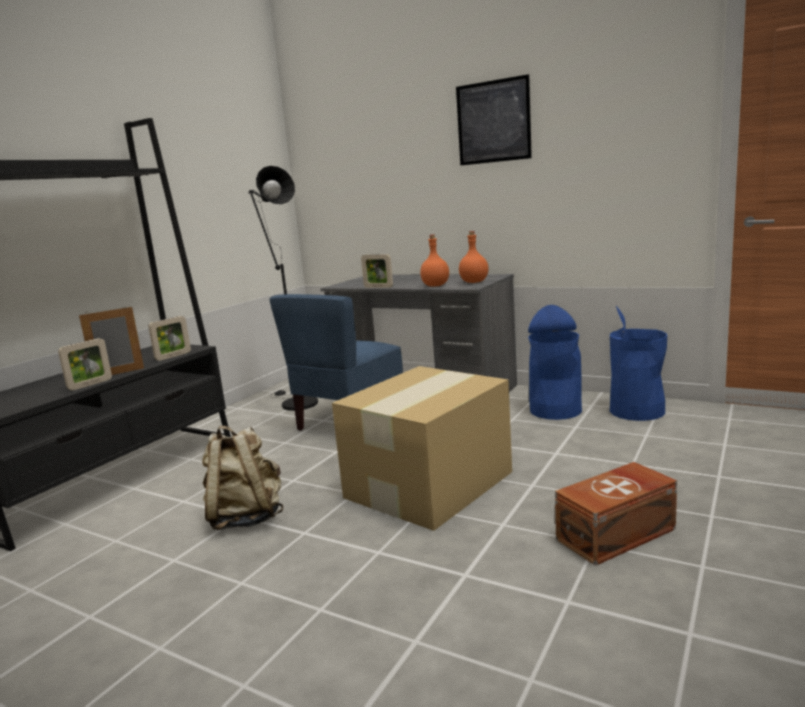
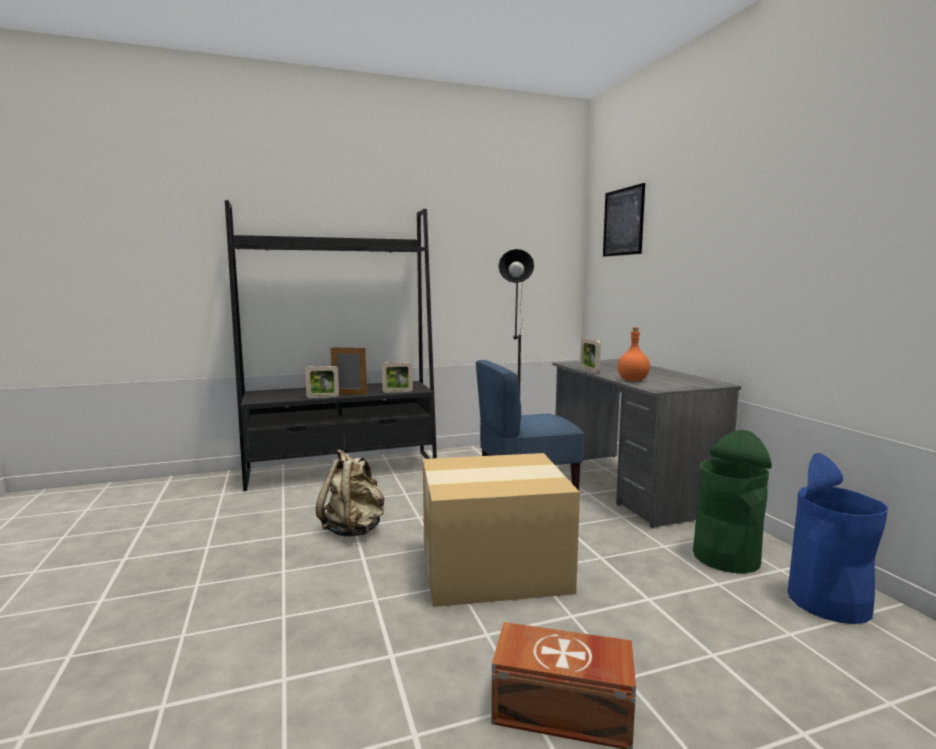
camera: 40 degrees right, 5 degrees down
picture [456,74,532,165] -> picture moved to [603,183,645,257]
orange bottle [459,231,489,283] -> none
blue trash can [528,305,582,420] -> green trash can [693,430,772,573]

